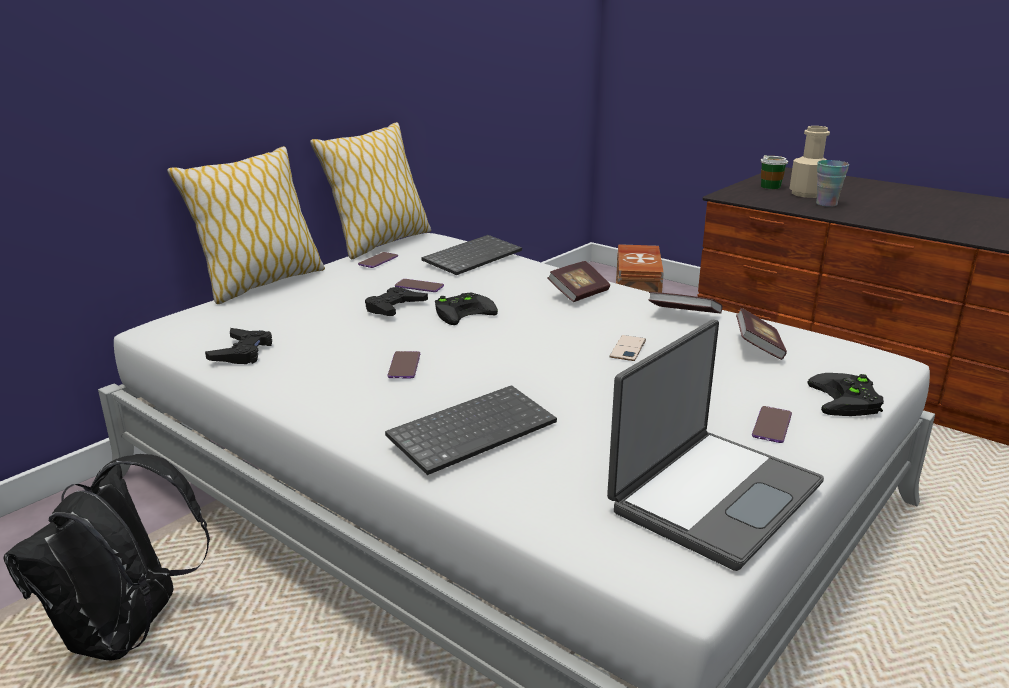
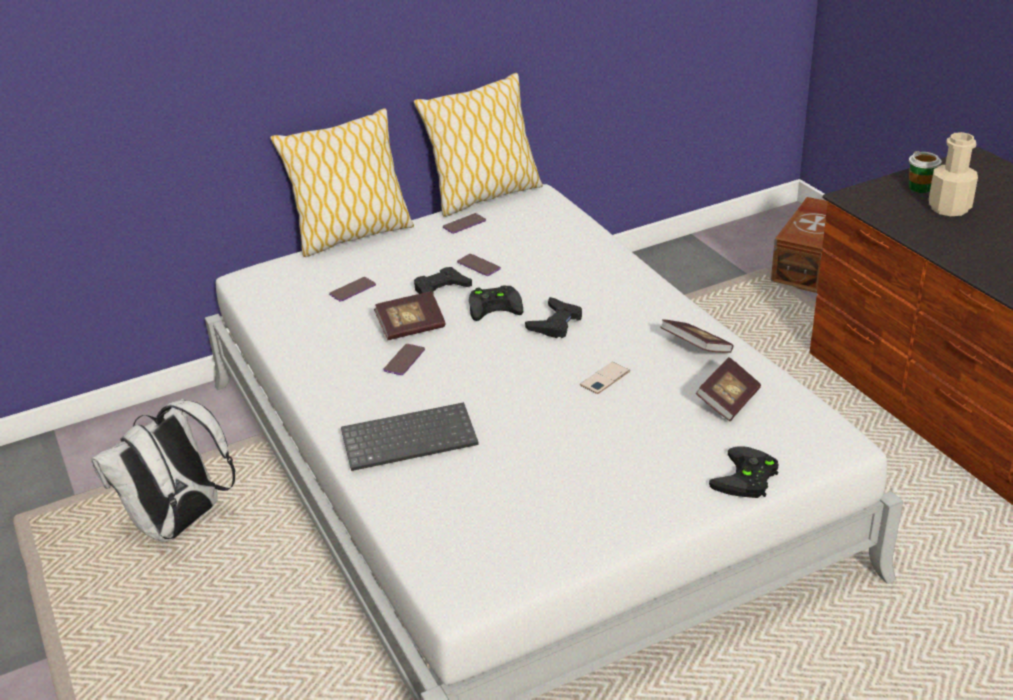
camera: 25 degrees right, 10 degrees up
black backpack [3,454,210,660] -> white backpack [91,399,236,542]
black game controller [205,328,272,364] -> black game controller moved to [525,297,582,338]
keyboard [421,235,522,275] -> none
book [547,261,610,302] -> book moved to [374,291,446,340]
laptop [607,320,824,571] -> none
phone [752,406,792,443] -> phone moved to [329,277,376,302]
cup [816,160,849,207] -> none

